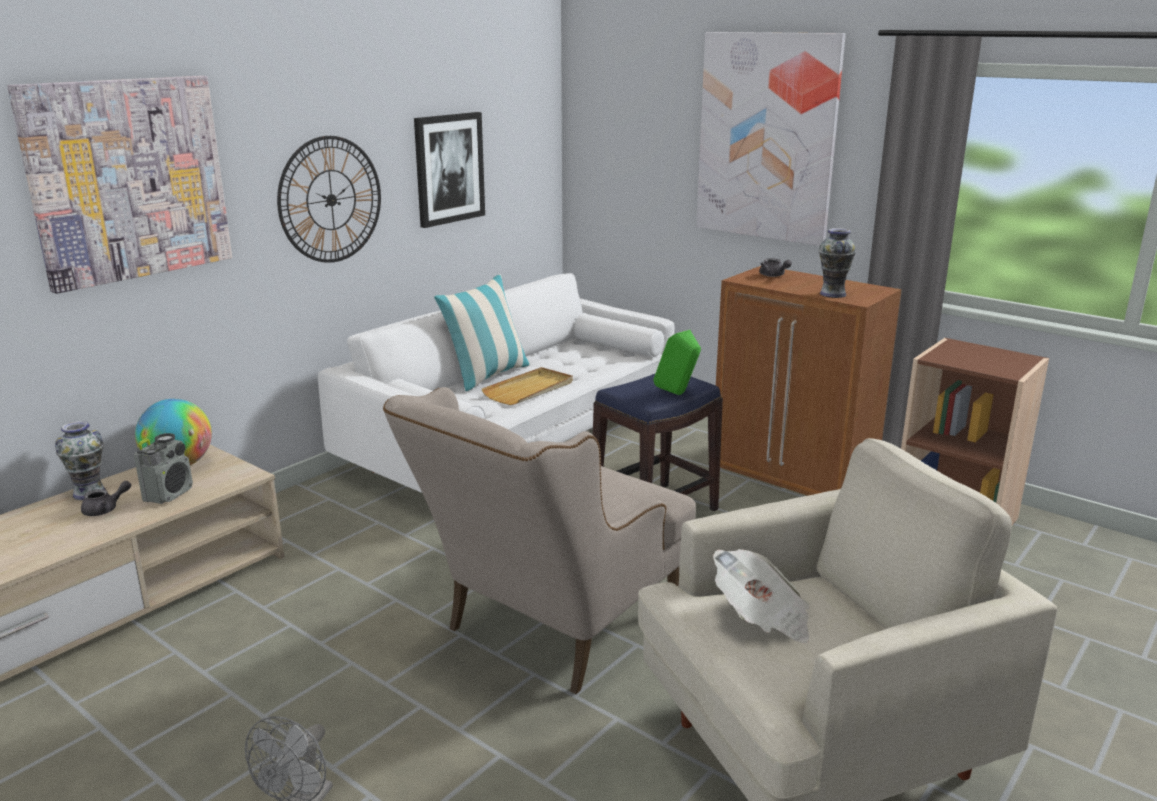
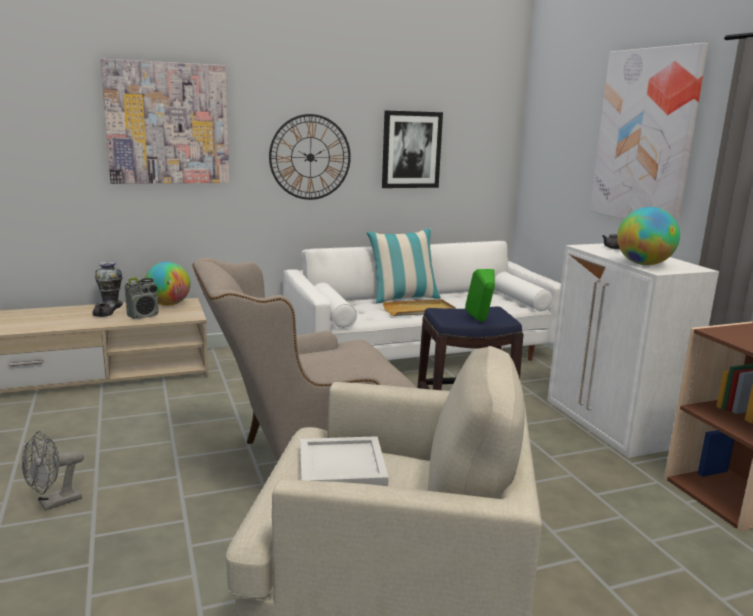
camera: 30 degrees right, 5 degrees down
newspaper [713,549,810,644] -> white tray [300,436,389,486]
brown cabinet [716,266,902,496] -> white cabinet [547,243,719,458]
vase [818,228,856,298] -> globe [617,207,680,265]

